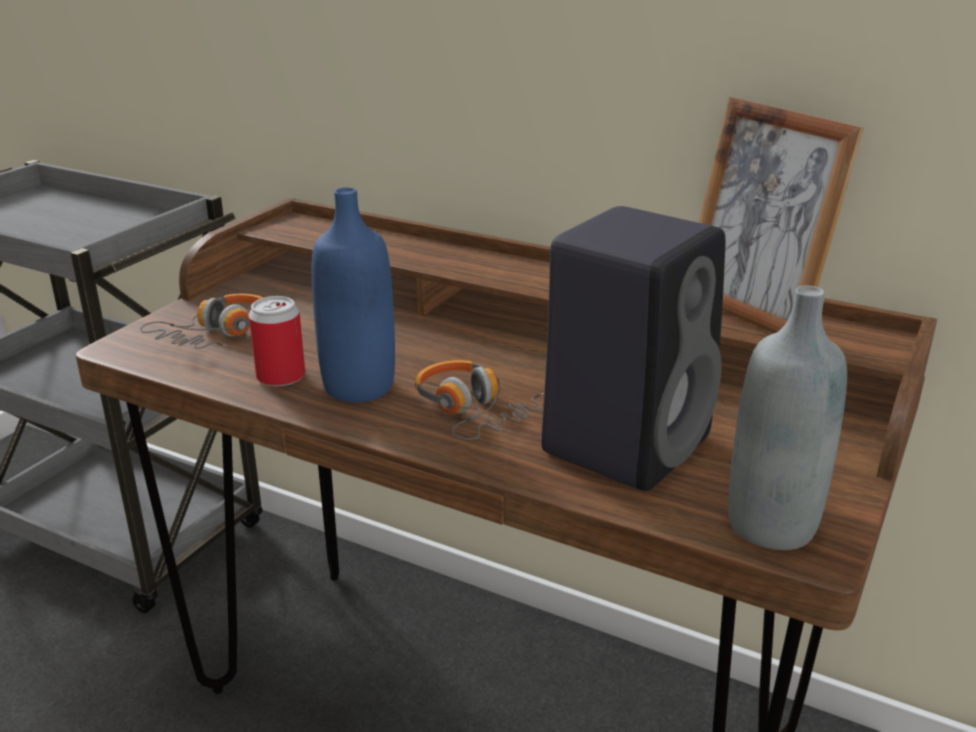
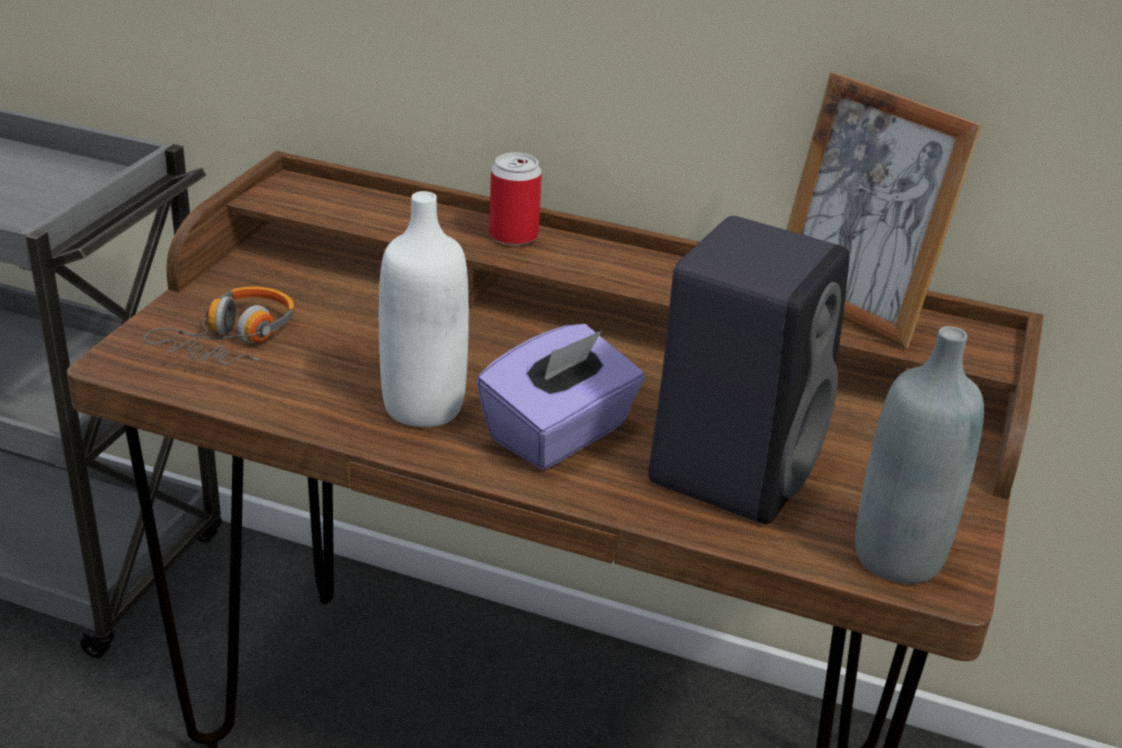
camera: 10 degrees left, 5 degrees up
can [248,296,305,386] -> can moved to [489,152,542,245]
blue bottle [312,187,395,402] -> white bottle [379,191,469,427]
headphones [415,360,544,440] -> purple tissue box [476,324,645,470]

